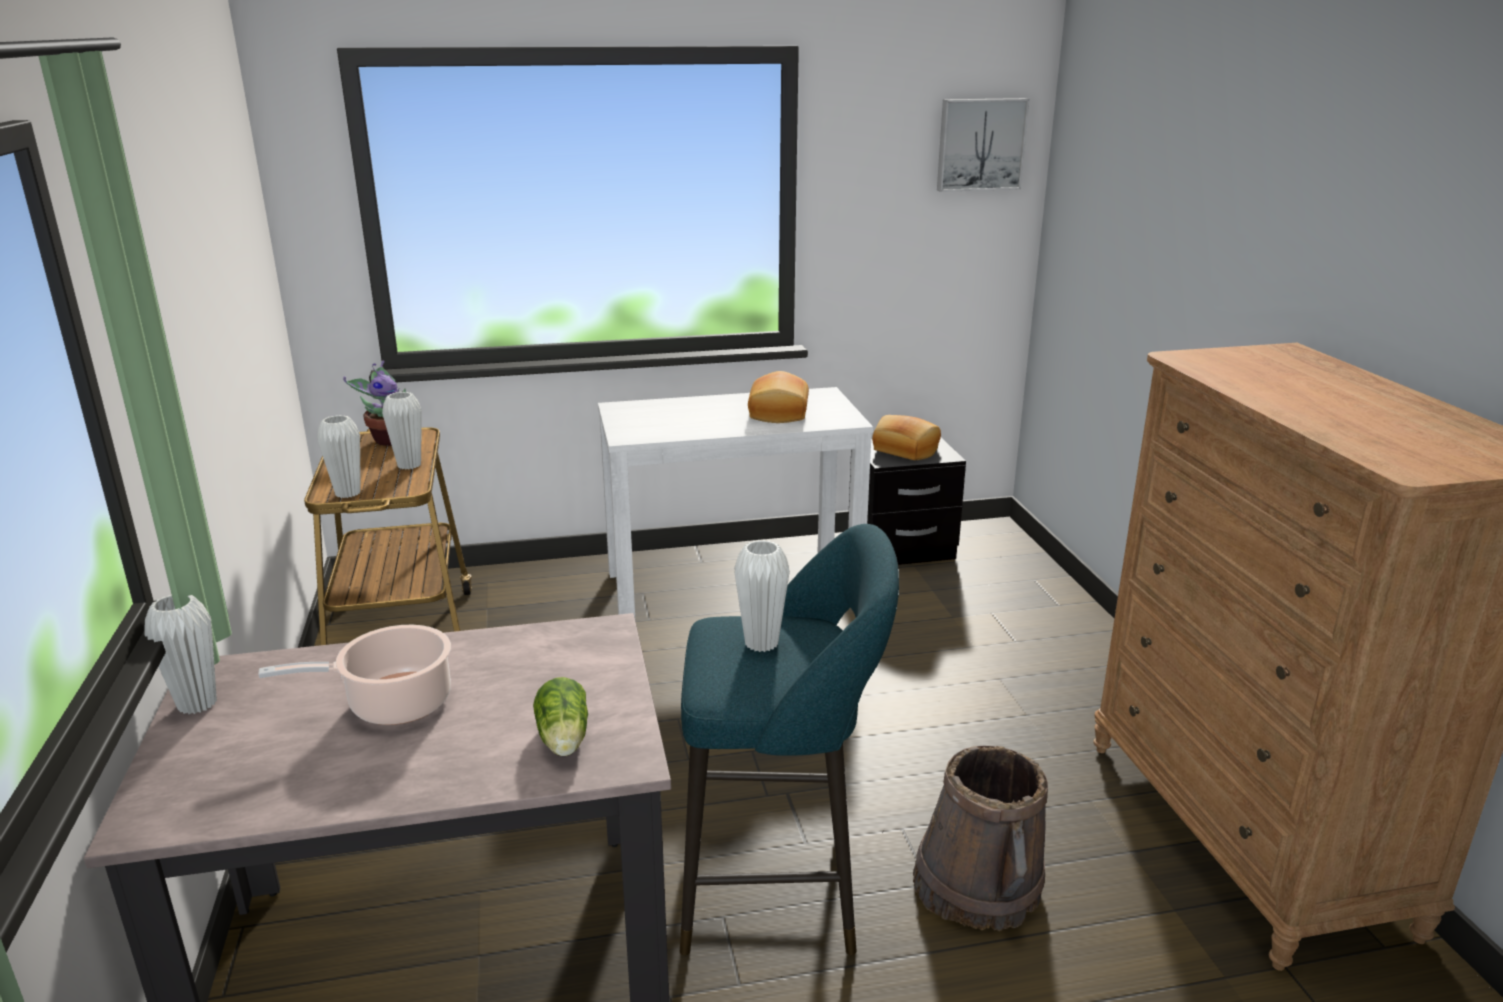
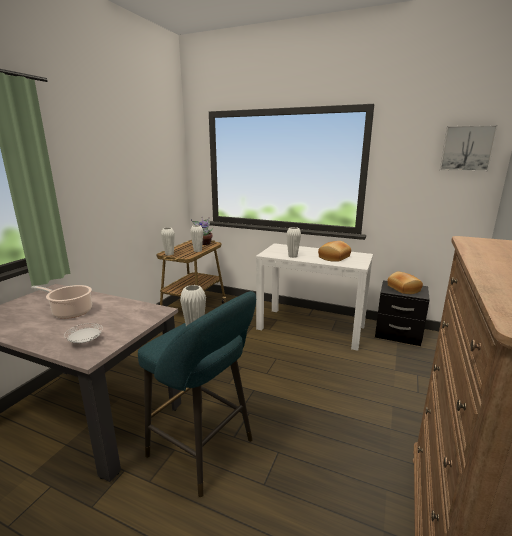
camera: 35 degrees right, 5 degrees down
white vase [144,595,217,714] -> white vase moved to [286,227,301,258]
lettuce [533,677,588,756] -> white plate [64,323,103,343]
brown bucket [913,746,1048,931] -> none

